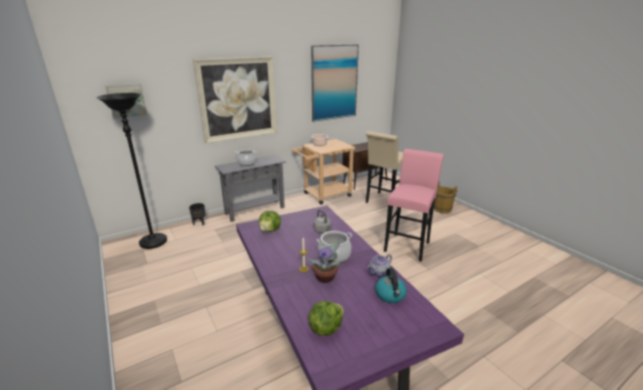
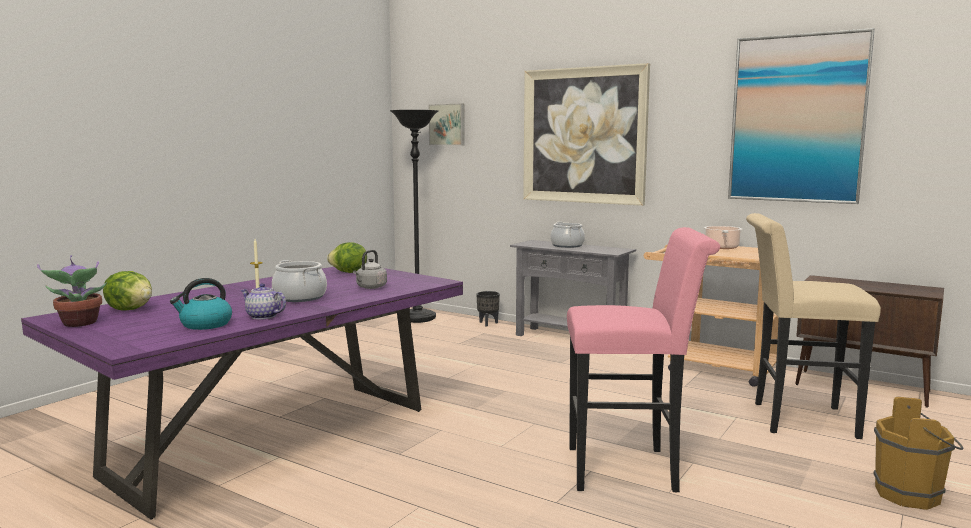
camera: 65 degrees right, 15 degrees down
potted plant [308,238,342,283] -> potted plant moved to [37,255,107,327]

